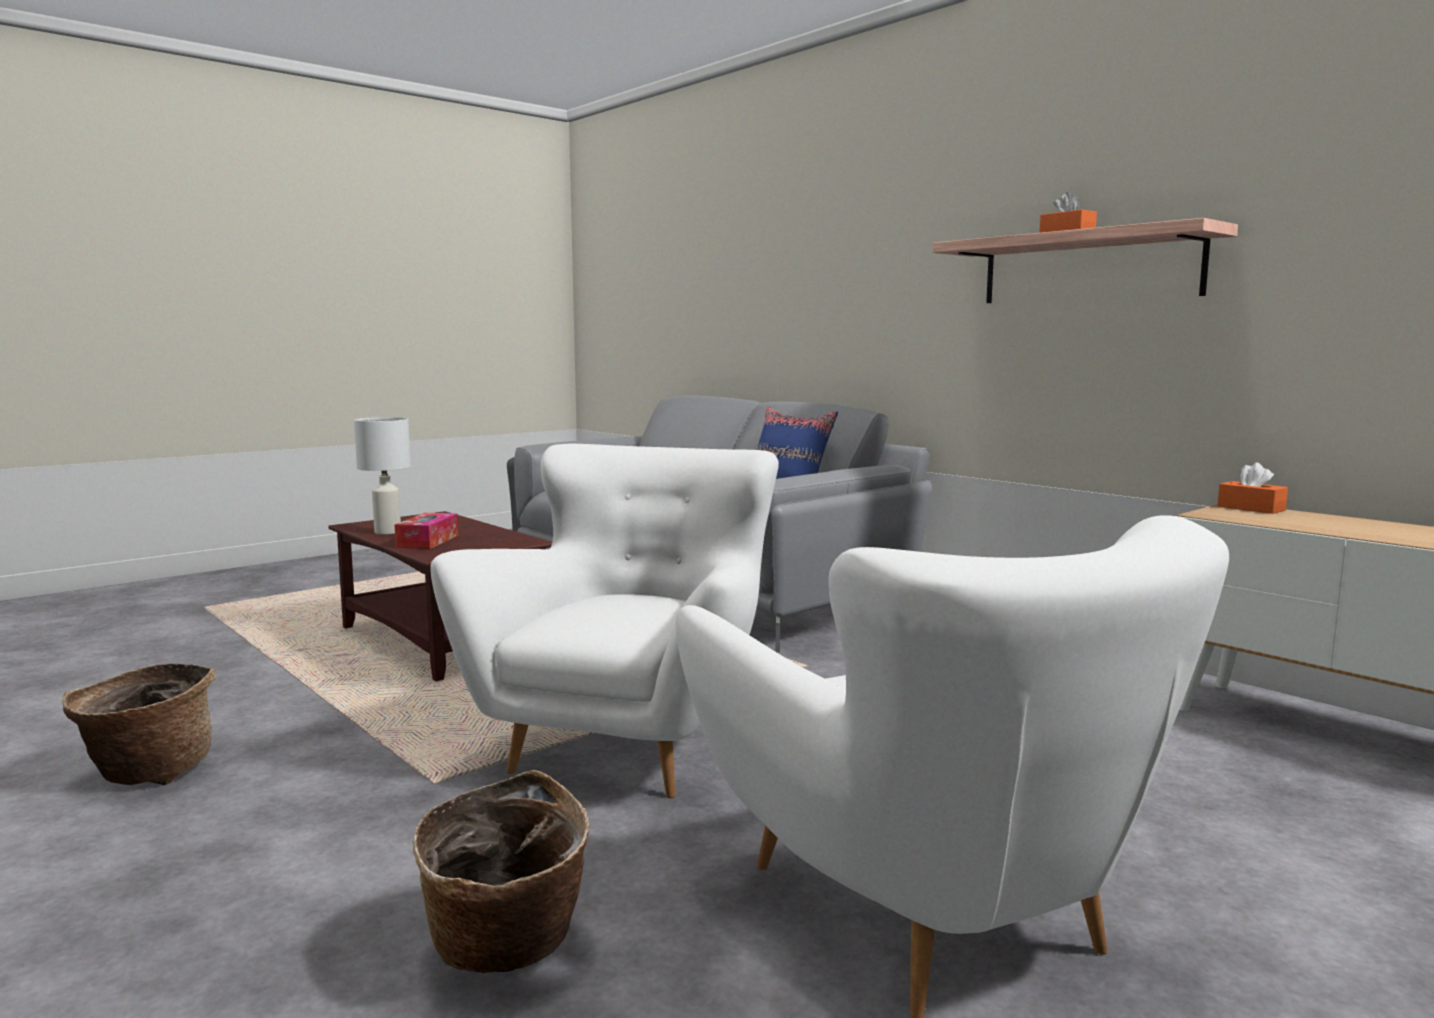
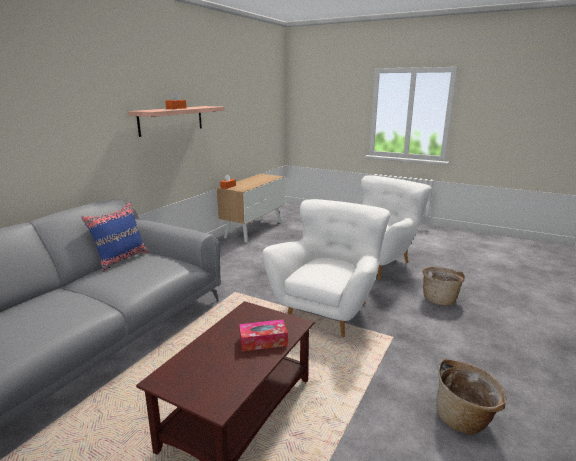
camera: 110 degrees left, 10 degrees up
white table lamp [354,417,411,534] -> none
white armchair [430,444,779,798] -> white armchair turned 120 degrees clockwise [262,199,390,337]

